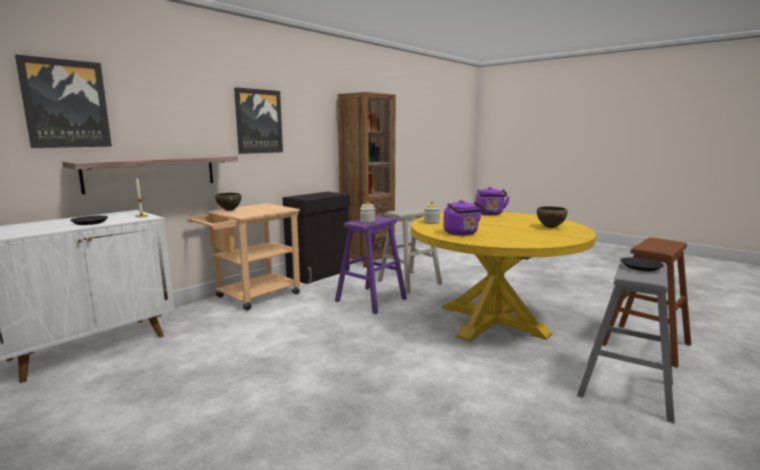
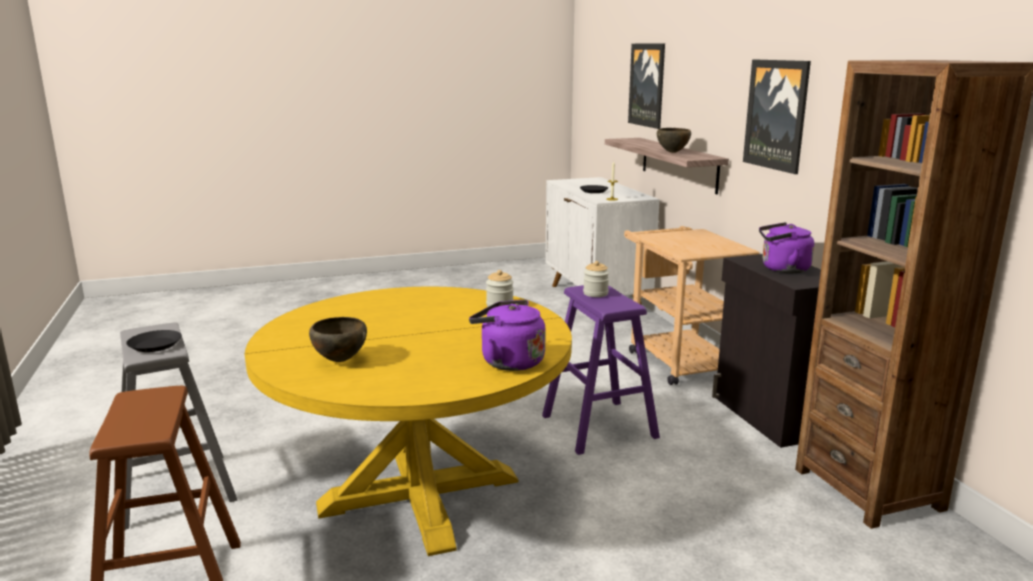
camera: 120 degrees right, 5 degrees up
brown bowl [215,193,241,211] -> brown bowl moved to [657,128,691,153]
beige stool [378,208,442,294] -> none
purple kettle [443,200,486,235] -> purple kettle moved to [759,222,814,273]

